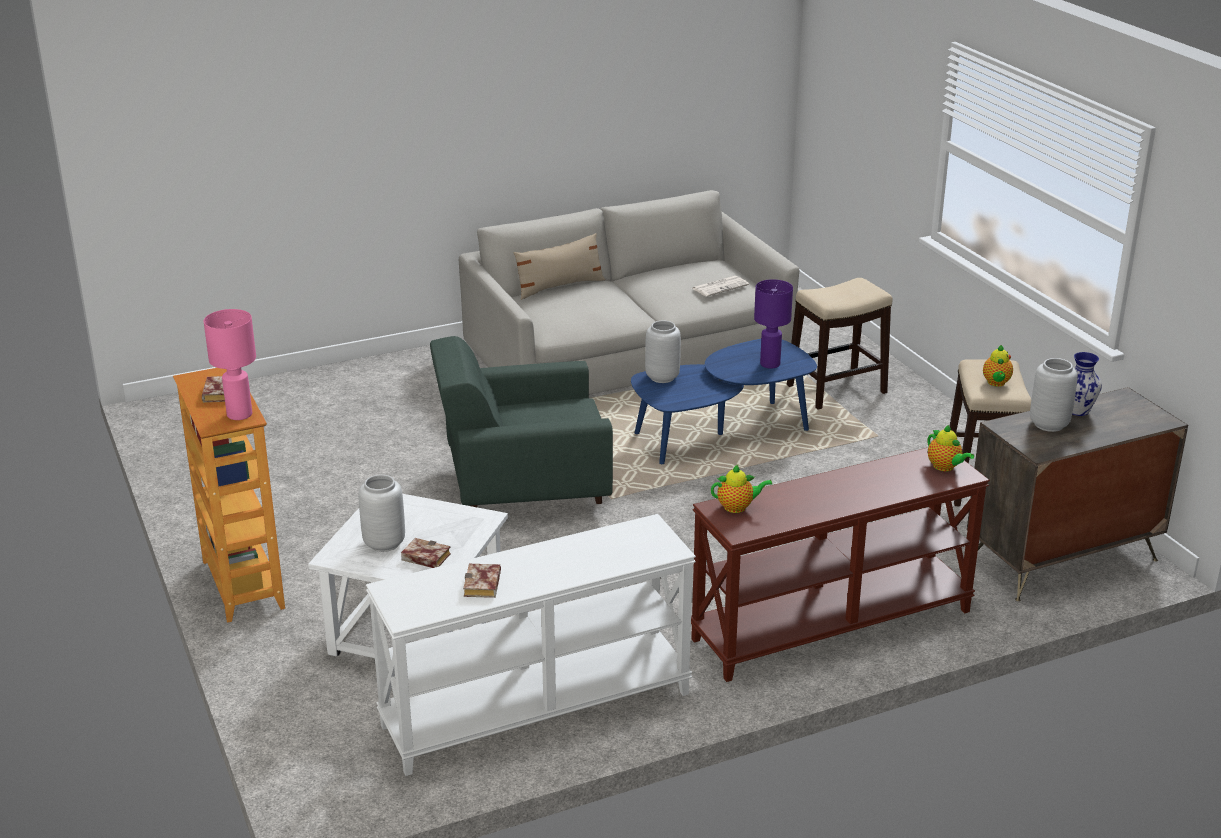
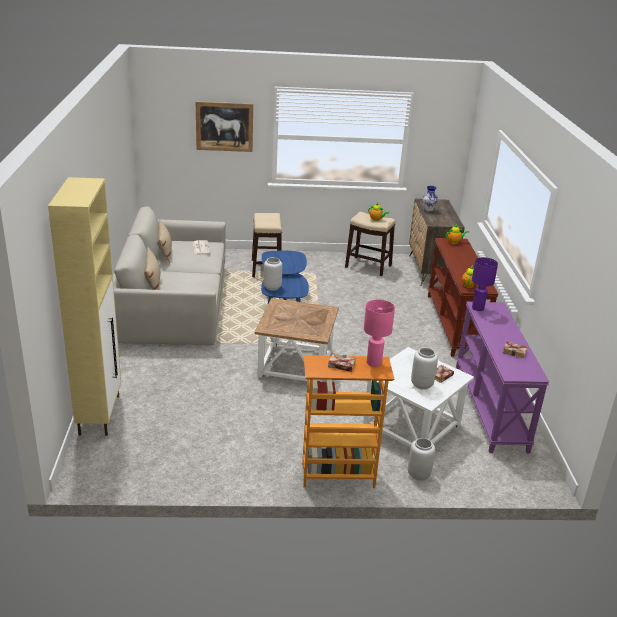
camera: 70 degrees left, 0 degrees up
white console table [366,514,696,776] -> purple console table [456,302,549,454]
green armchair [430,336,613,507] -> brown side table [254,298,339,383]
purple table lamp [754,279,793,368] -> purple table lamp moved to [472,257,498,311]
grey vase [1030,358,1078,432] -> grey vase moved to [408,438,435,481]
none -> beige cabinet [48,177,121,436]
none -> beige pillow [157,219,172,263]
none -> picture [196,101,253,152]

